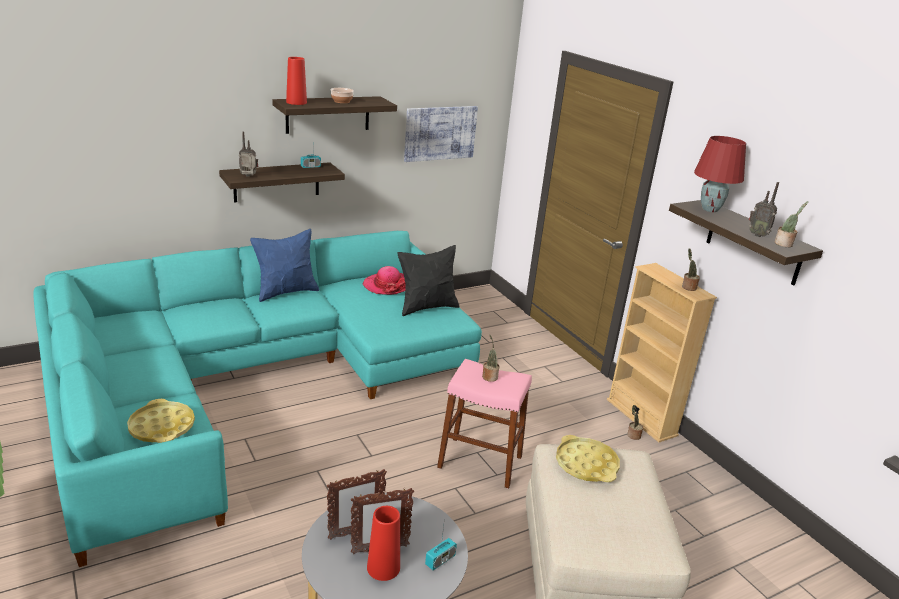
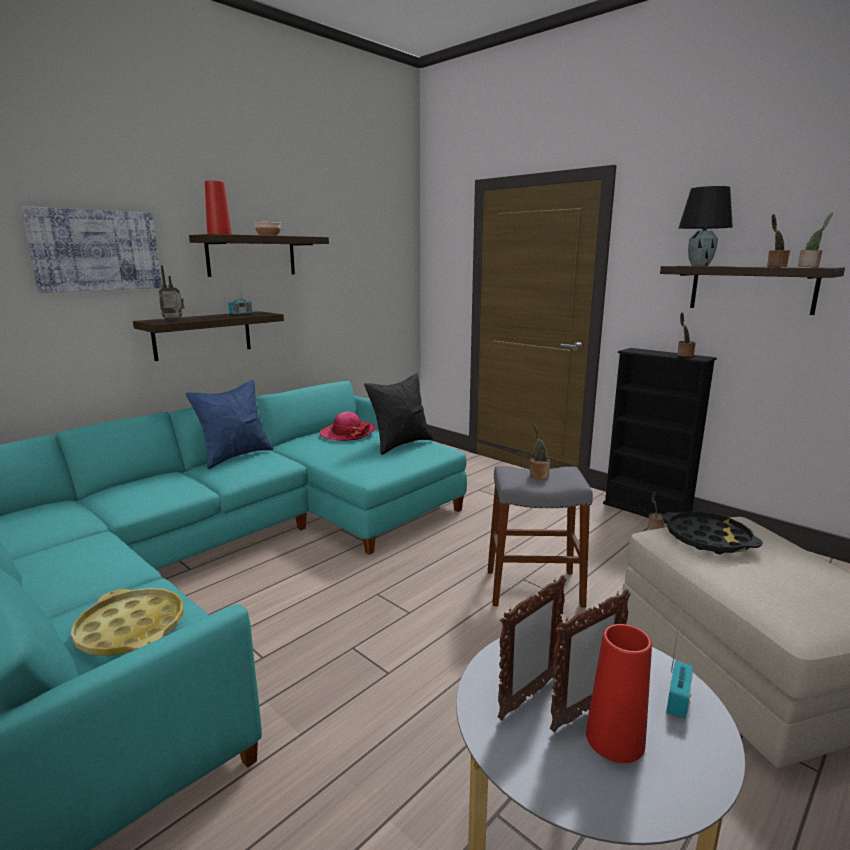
camera: 15 degrees left, 10 degrees down
picture [404,106,478,162] -> picture moved to [22,206,162,293]
pink stool [437,359,532,489] -> grey stool [488,466,593,607]
yellow tray [556,435,620,482] -> black tray [662,511,763,554]
beige bookcase [607,263,717,443] -> black bookcase [603,348,717,523]
red table lamp [694,136,746,212] -> black table lamp [679,186,733,266]
radio [748,182,779,237] -> potted plant [767,214,790,267]

